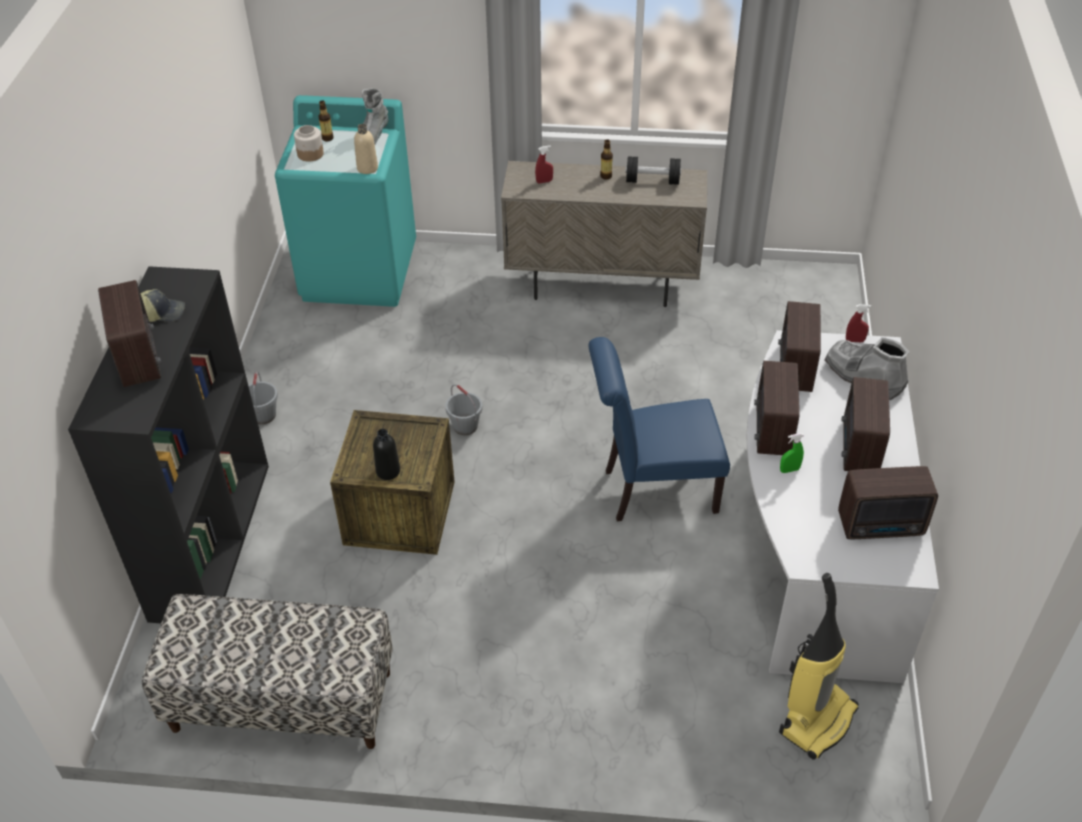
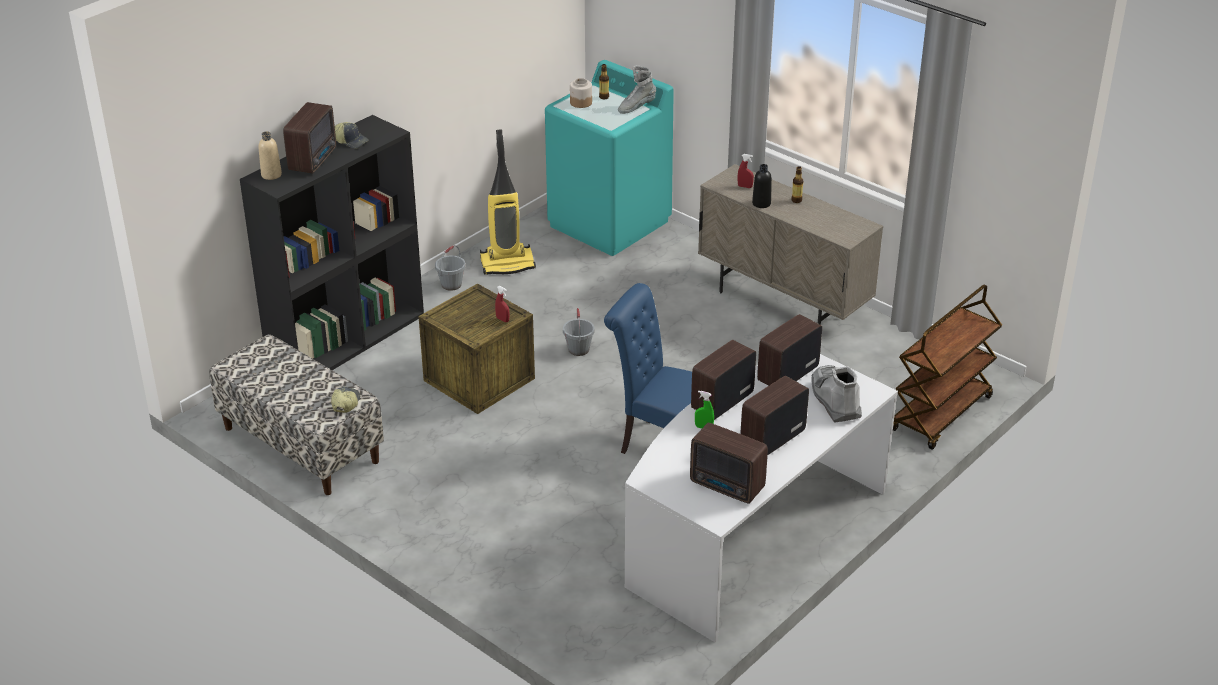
camera: 35 degrees right, 10 degrees down
beige bottle [354,124,378,174] -> beige bottle moved to [258,131,282,180]
black bottle [373,429,400,480] -> black bottle moved to [752,164,772,208]
black dumbbell [626,156,681,185] -> none
vacuum cleaner [779,573,859,760] -> vacuum cleaner moved to [480,129,536,274]
red spray bottle [846,304,871,342] -> red spray bottle moved to [495,286,509,322]
none -> cap [331,387,360,413]
none -> brown cart [893,285,1002,450]

